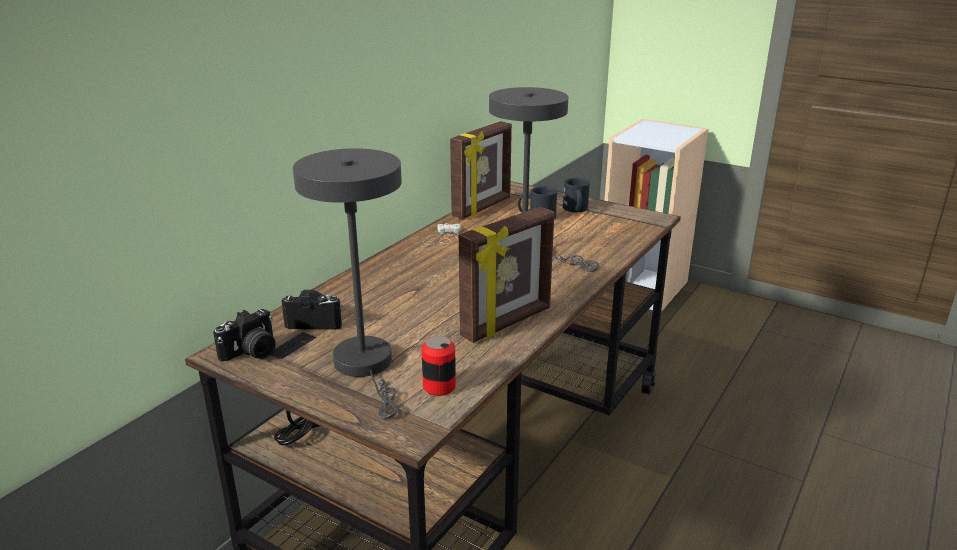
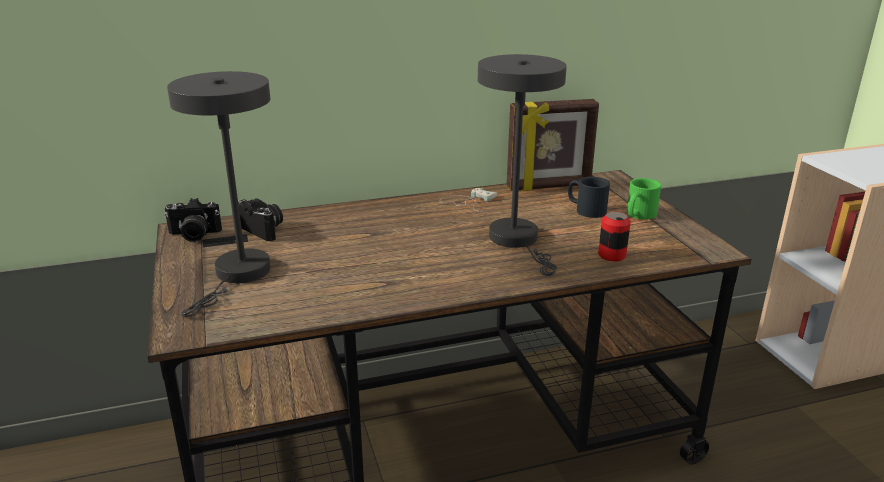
camera: 40 degrees right, 0 degrees up
can [421,336,456,396] -> can moved to [598,212,631,261]
picture frame [459,207,555,343] -> none
black mug [563,178,590,212] -> green mug [627,178,661,219]

